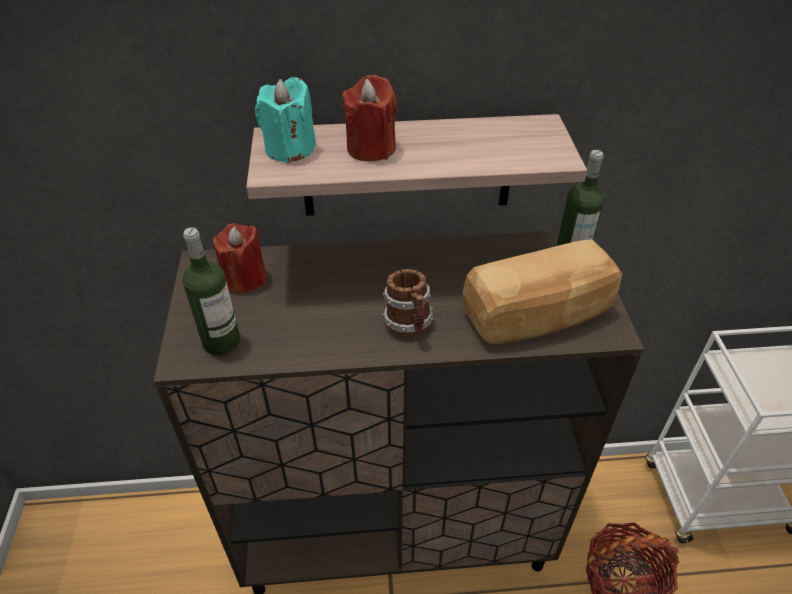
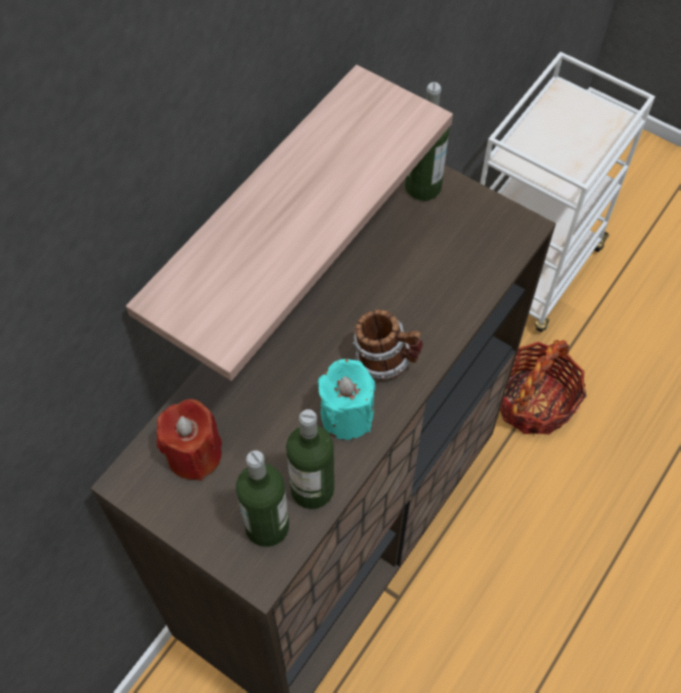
camera: 50 degrees left, 15 degrees up
turquoise candle [255,77,316,163] -> turquoise candle moved to [318,359,376,440]
red candle [342,75,397,161] -> none
bread [463,239,622,344] -> none
none -> bottle [286,409,334,509]

